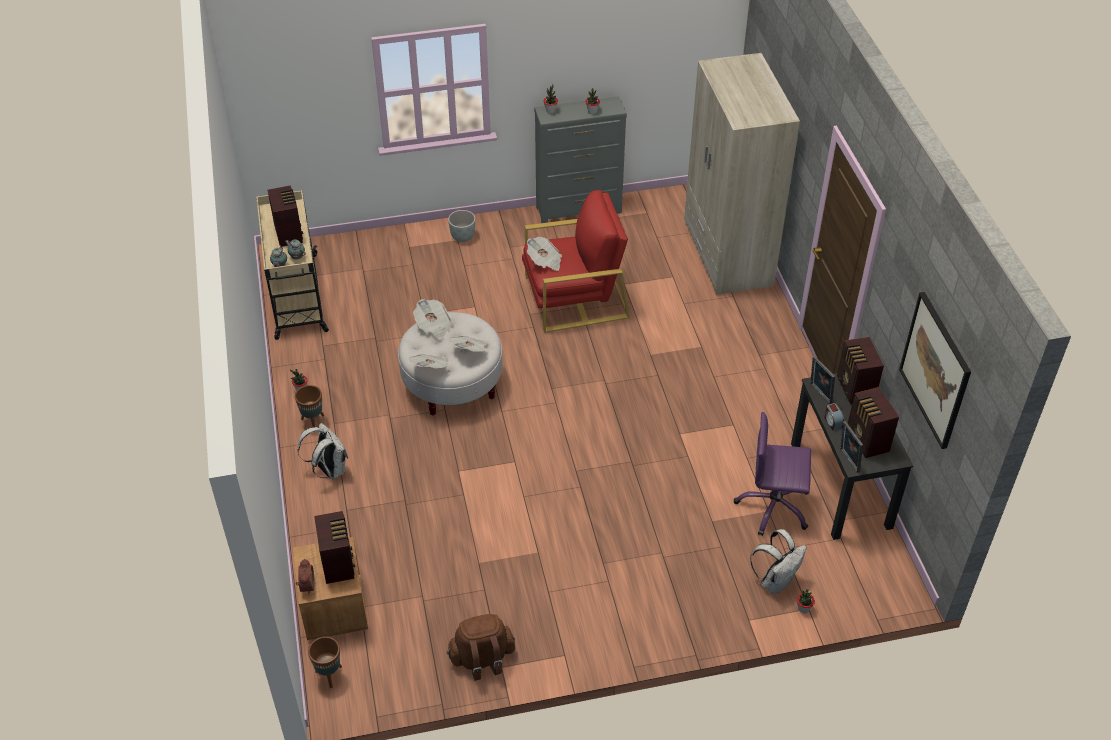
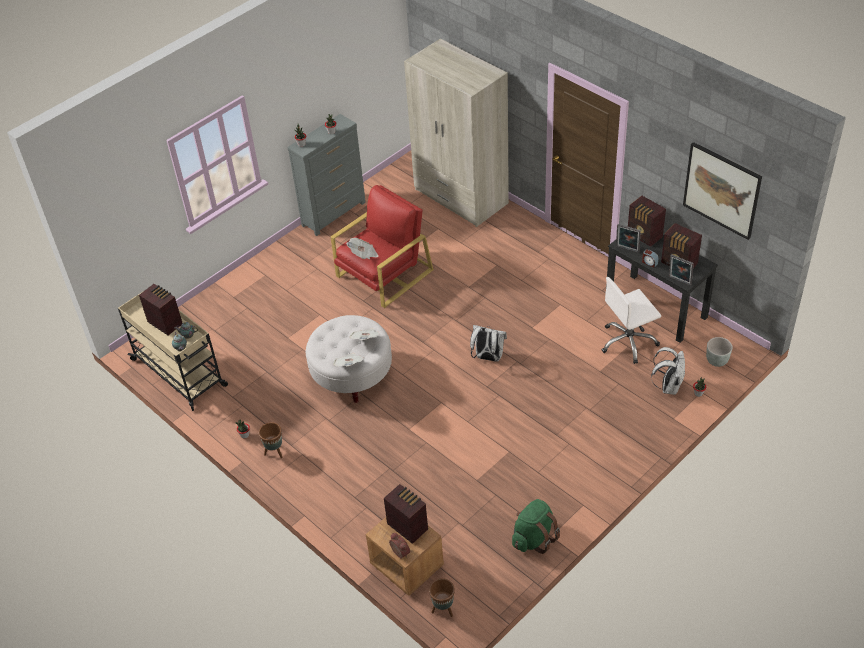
camera: 30 degrees left, 0 degrees up
white backpack [297,423,348,480] -> white backpack moved to [470,325,507,361]
newspaper [413,299,453,339] -> none
brown backpack [447,614,515,681] -> green backpack [512,499,560,554]
grey planter [448,210,475,242] -> grey planter moved to [706,337,733,367]
purple office chair [734,412,811,536] -> white office chair [602,277,661,364]

